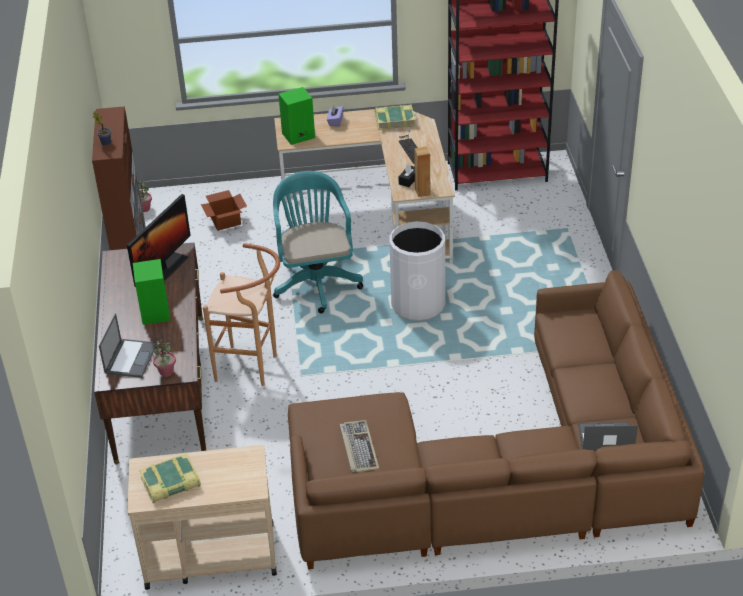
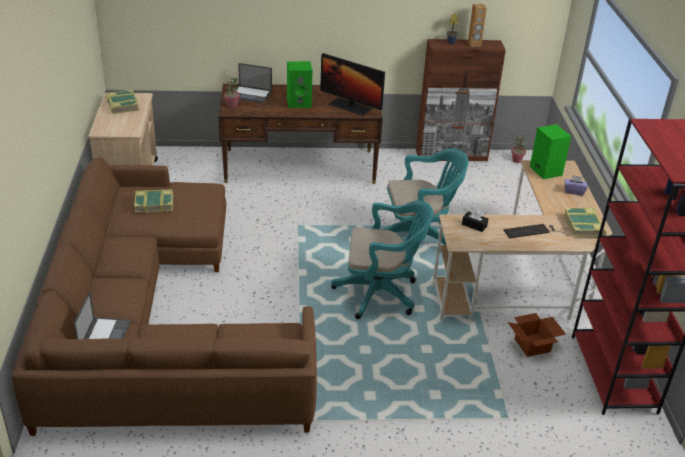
camera: 90 degrees right, 5 degrees down
cardboard box [201,190,247,231] -> cardboard box moved to [508,313,566,357]
brown stool [203,243,280,386] -> none
keyboard [340,420,379,472] -> book [134,189,173,213]
white trash can [389,221,445,321] -> turquoise office chair [331,200,433,319]
brown speaker [414,146,430,197] -> brown speaker moved to [468,4,487,47]

